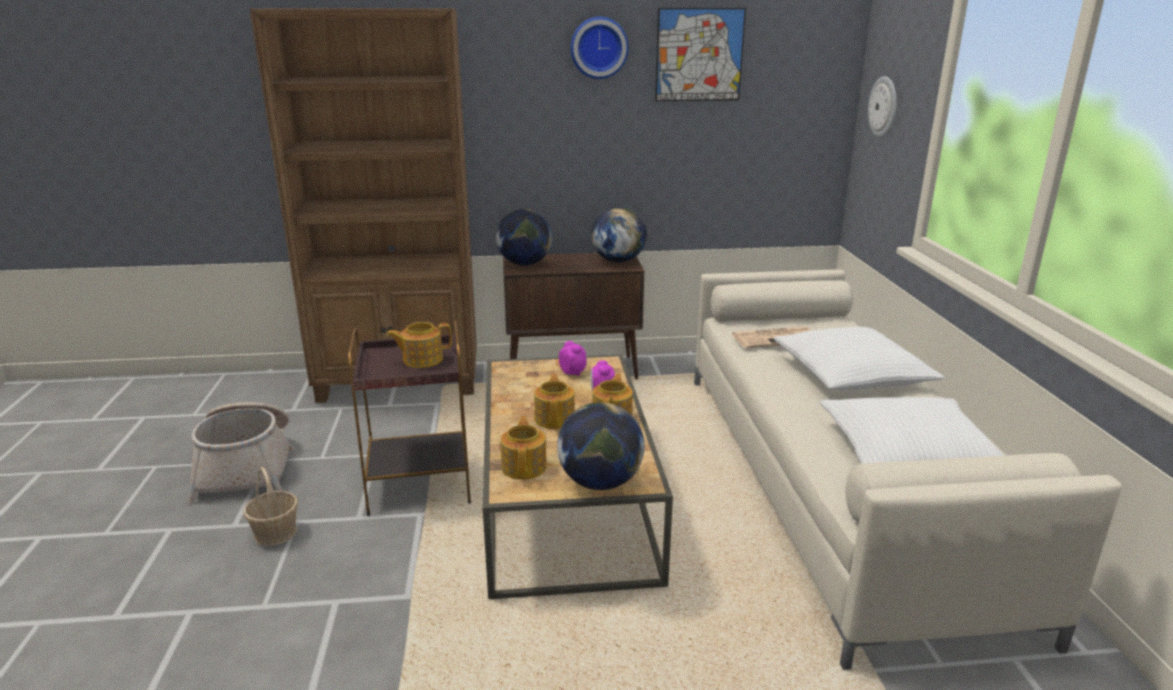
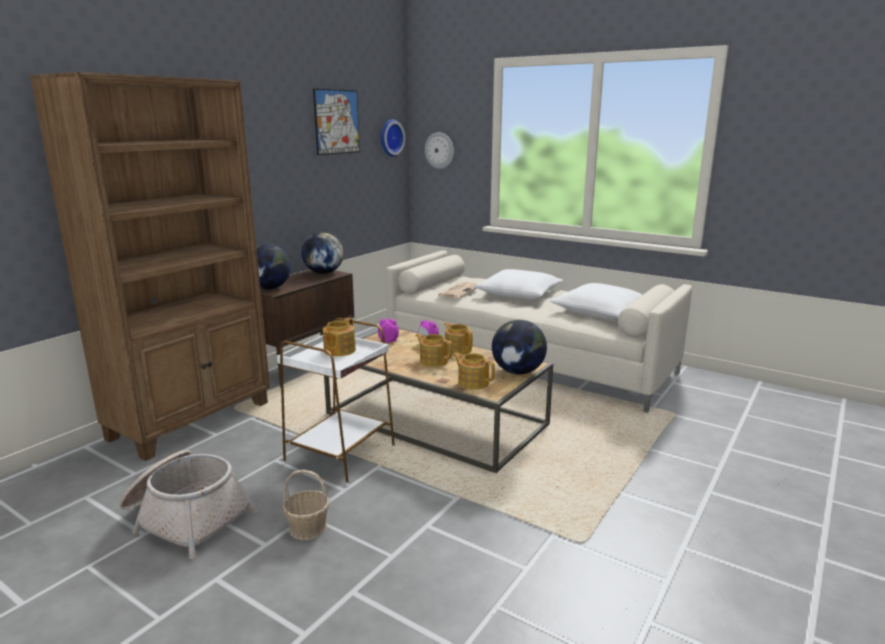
camera: 50 degrees left, 5 degrees down
brown side table [348,320,471,516] -> white side table [277,318,395,486]
wall clock [570,17,628,79] -> wall clock moved to [381,119,405,157]

